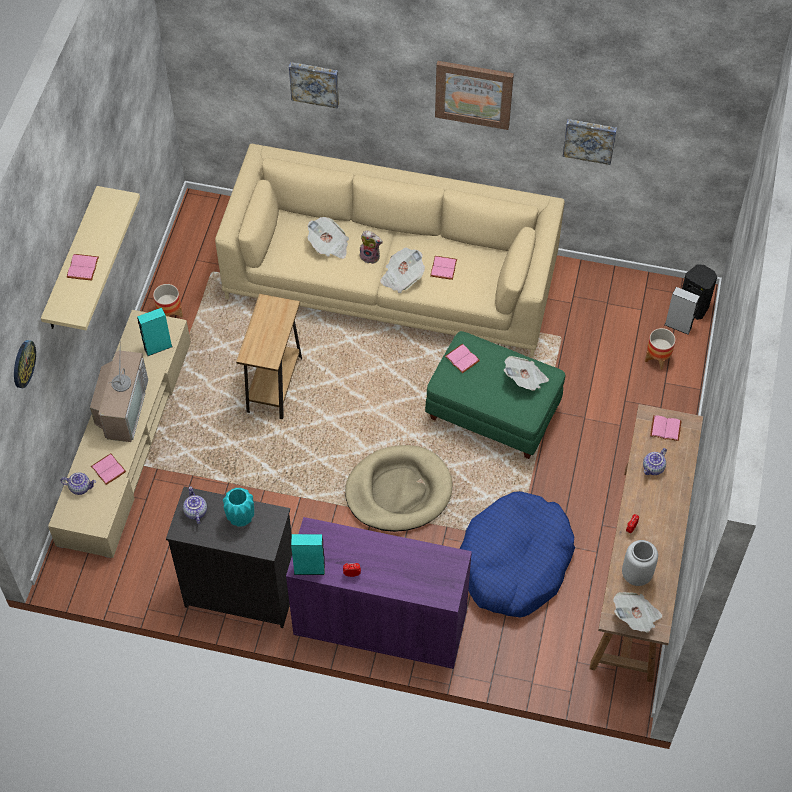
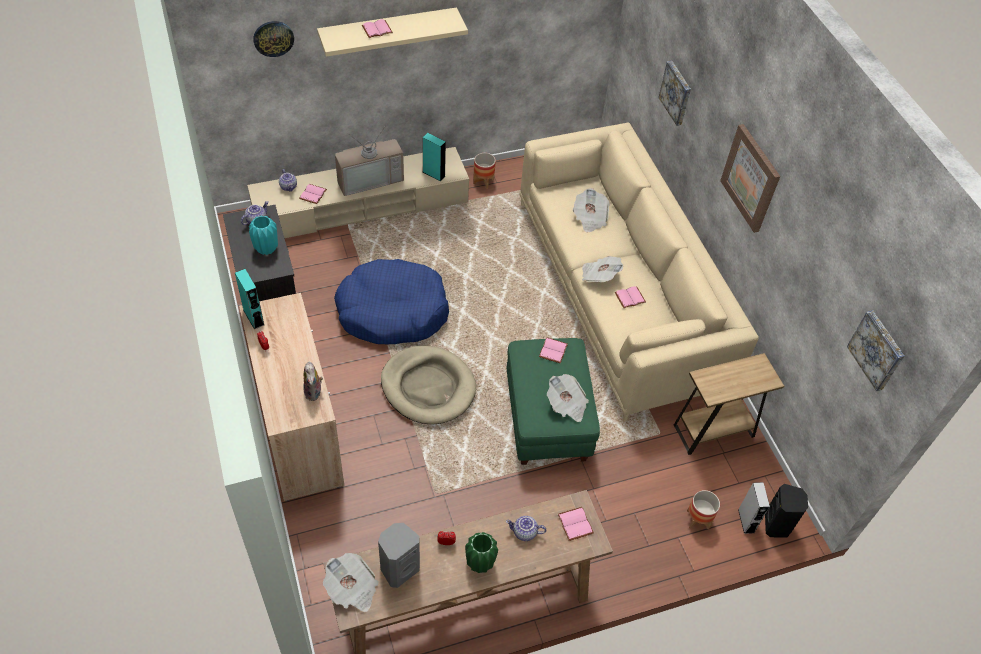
camera: 55 degrees right, 5 degrees down
brown side table [236,294,302,419] -> brown side table moved to [674,353,784,455]
purple cabinet [286,517,472,669] -> beige cabinet [239,293,344,501]
plush toy [359,231,383,264] -> plush toy moved to [303,361,323,401]
blue dog bed [460,491,575,617] -> blue dog bed moved to [334,259,449,344]
picture [563,119,617,165] -> picture moved to [847,310,905,391]
grey vase [622,540,658,586] -> grey speaker [378,523,420,588]
none -> green vase [465,532,498,573]

